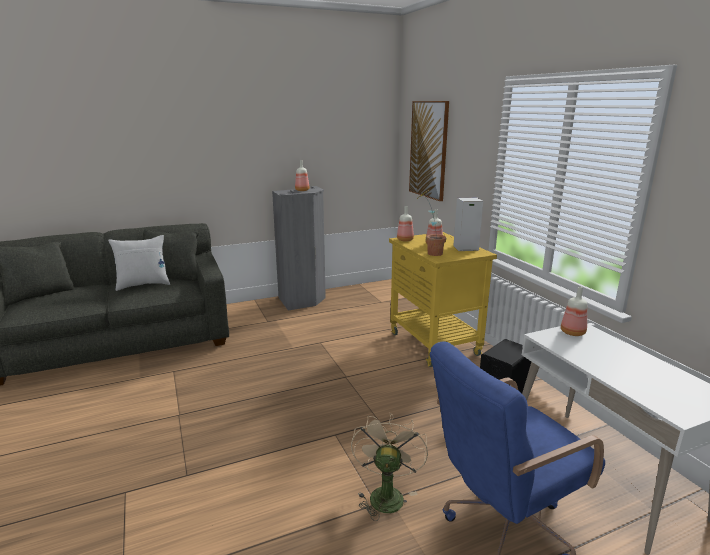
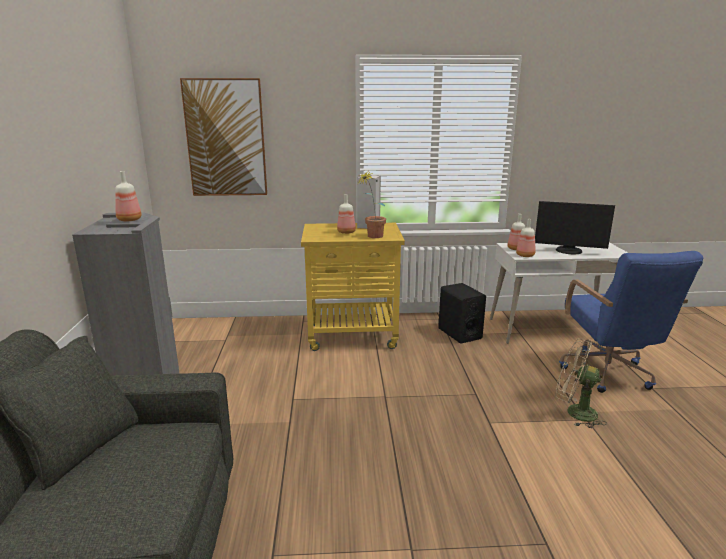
camera: 70 degrees left, 0 degrees up
grey pillow [108,235,170,291] -> none
bottle [397,206,414,242] -> bottle moved to [516,219,535,257]
none -> monitor [535,201,615,254]

